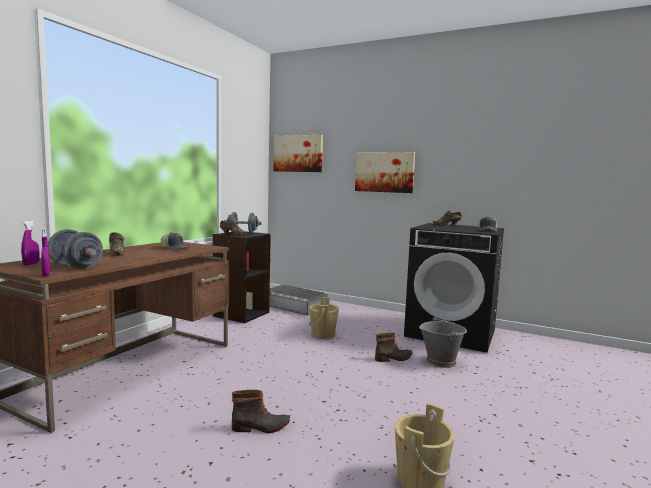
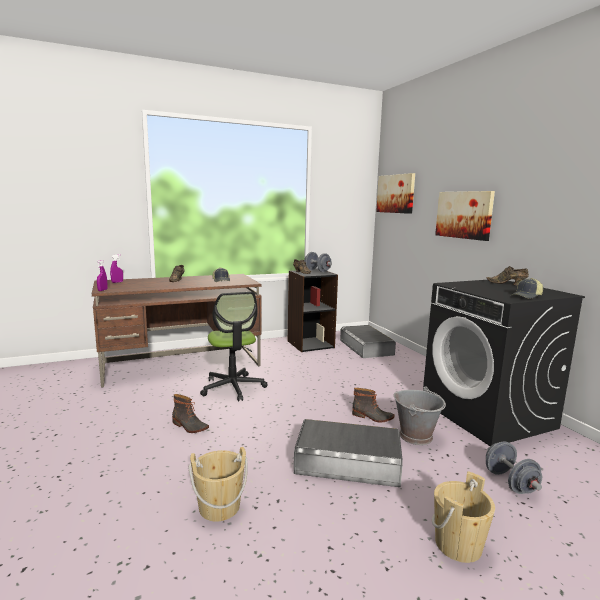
camera: 40 degrees right, 5 degrees up
grey dumbbell [48,229,103,269] -> grey dumbbell moved to [486,442,542,494]
beige bucket [309,297,339,339] -> beige bucket moved to [432,471,495,563]
none -> office chair [200,292,267,401]
none -> grey storage box [294,419,403,487]

